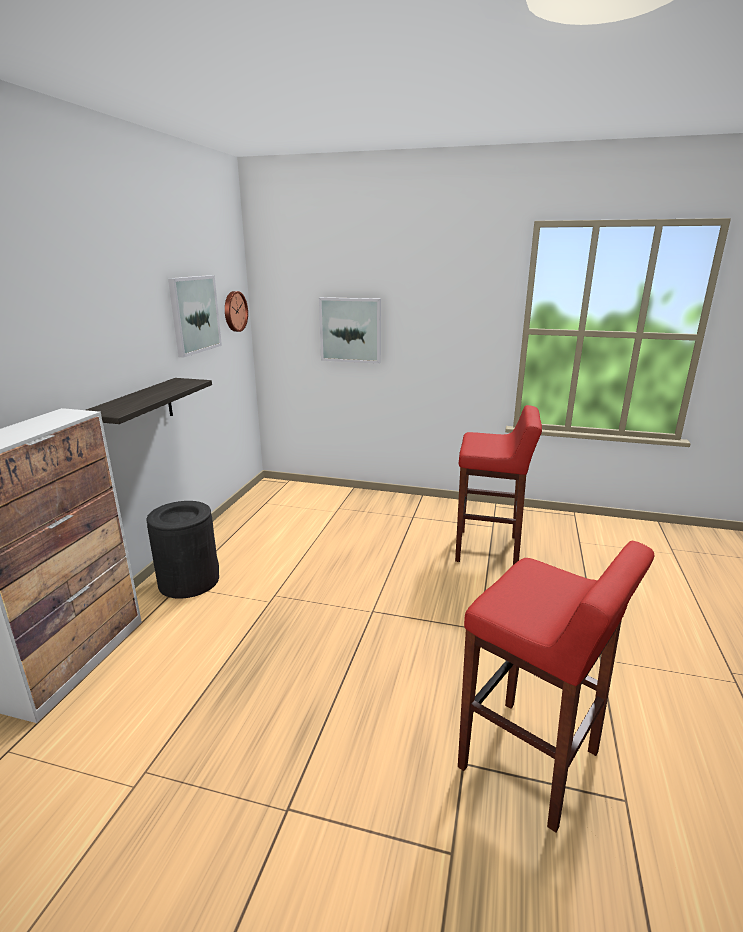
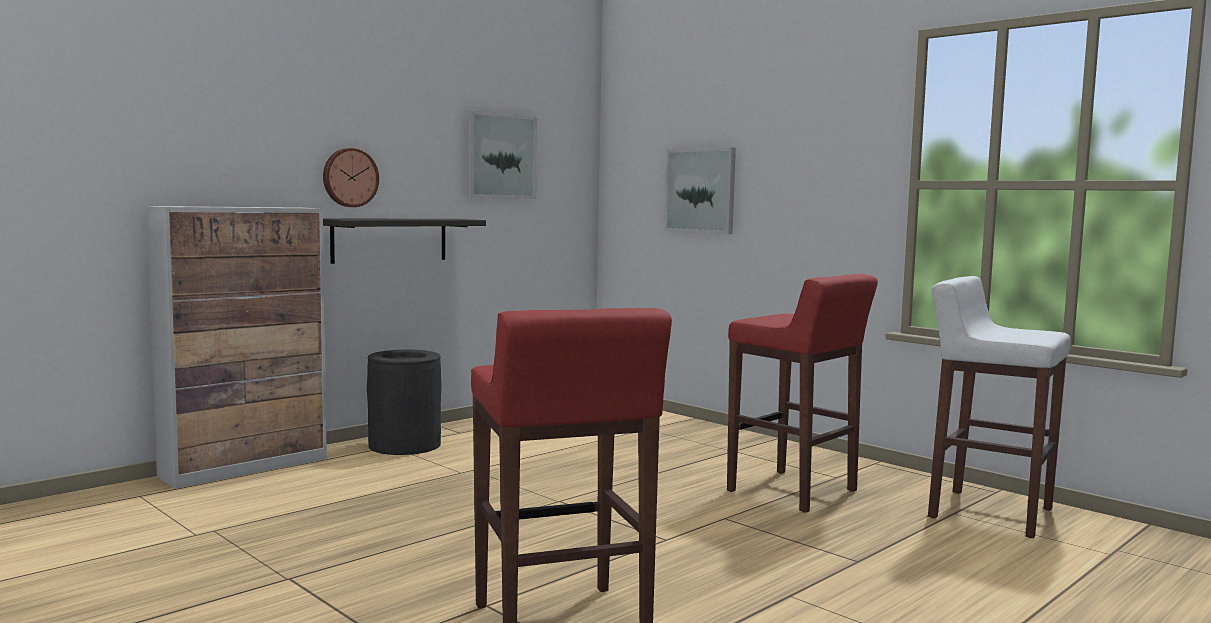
camera: 30 degrees right, 15 degrees down
wall clock [225,291,248,332] -> wall clock moved to [323,148,379,207]
none -> white stool [928,276,1071,538]

